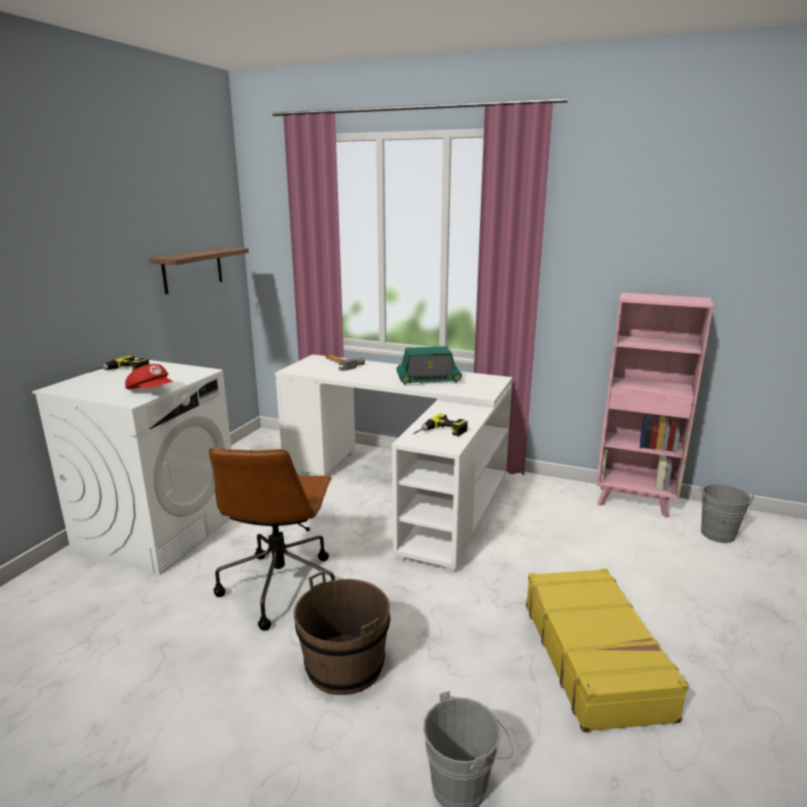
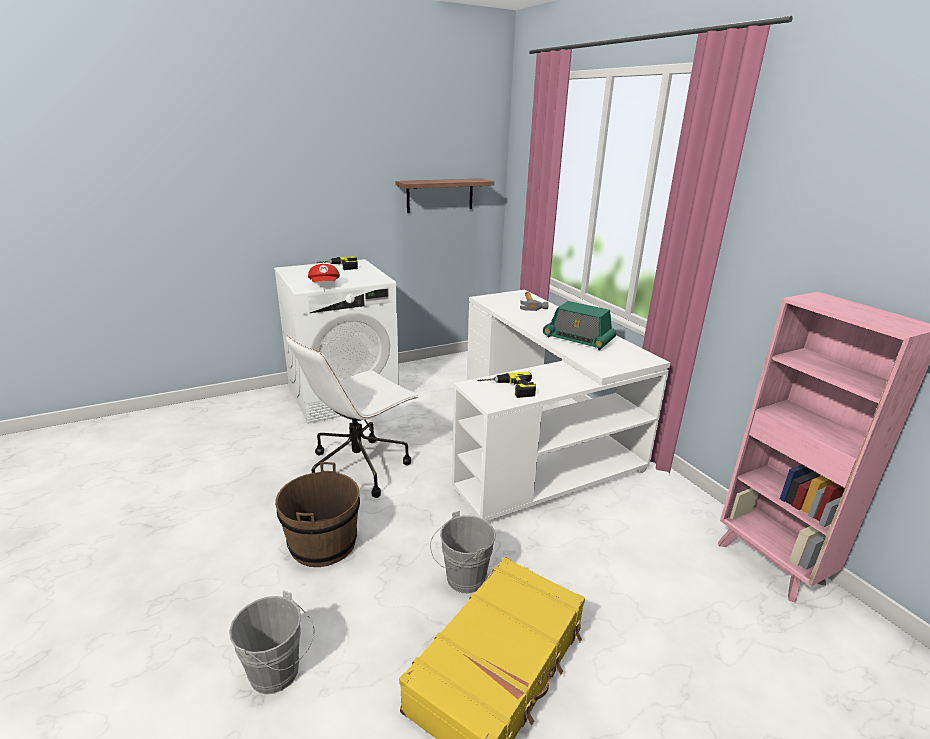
camera: 40 degrees right, 5 degrees up
brown office chair [209,448,335,631] -> white office chair [286,335,420,498]
grey bucket [700,483,754,543] -> grey bucket moved to [430,511,496,593]

